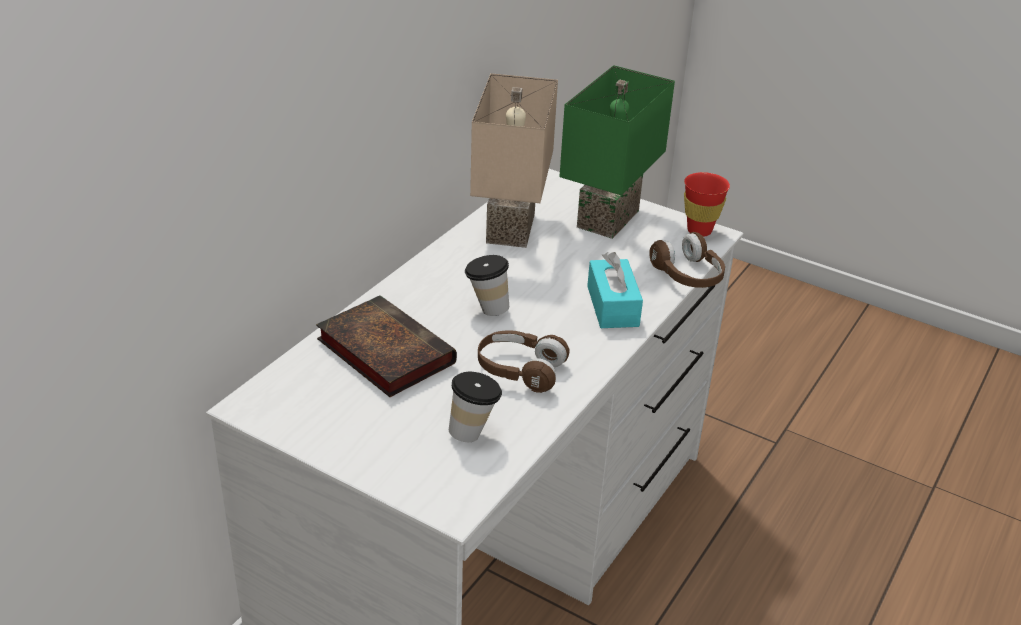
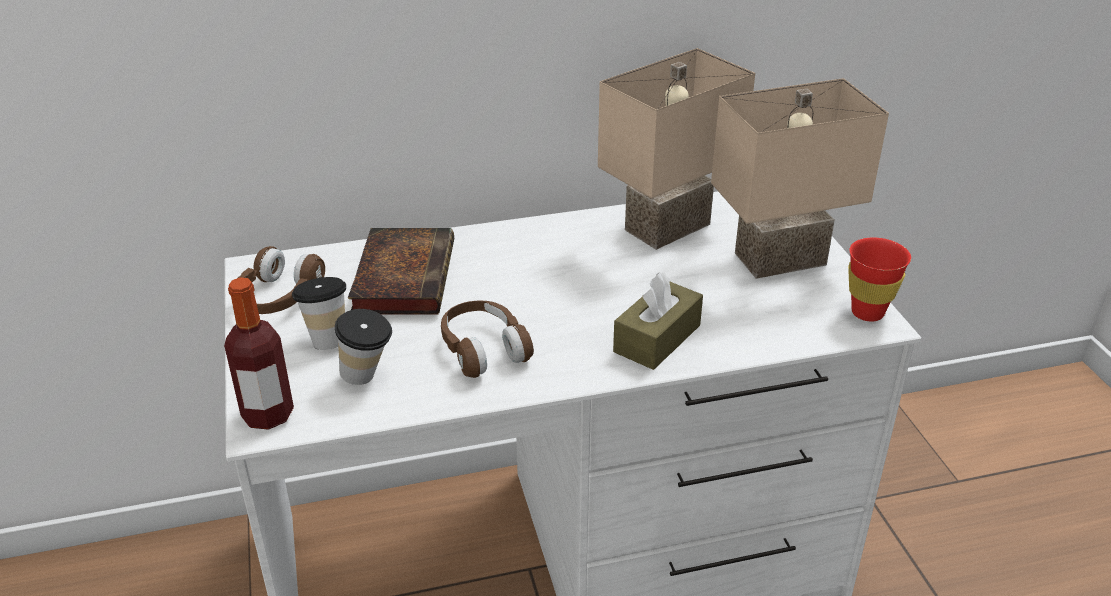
camera: 45 degrees right, 0 degrees up
cup [465,255,509,316] -> cup moved to [292,277,346,350]
green table lamp [559,65,675,239] -> beige table lamp [711,78,889,279]
turquoise tissue box [587,252,643,328] -> brown tissue box [613,272,703,370]
brown headphones [649,232,725,288] -> brown headphones moved to [238,246,325,314]
none -> bottle [224,277,294,430]

